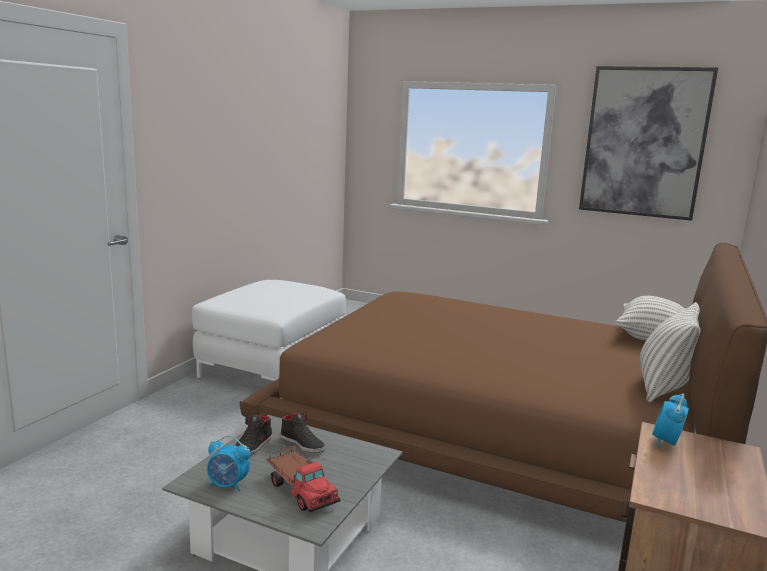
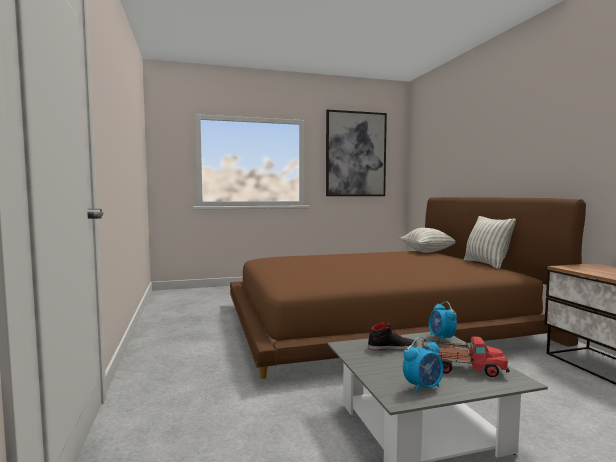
camera: 40 degrees left, 10 degrees down
white ottoman [192,280,346,381] -> none
black shoe [235,415,272,456] -> none
alarm clock [652,393,689,448] -> alarm clock moved to [429,301,457,342]

